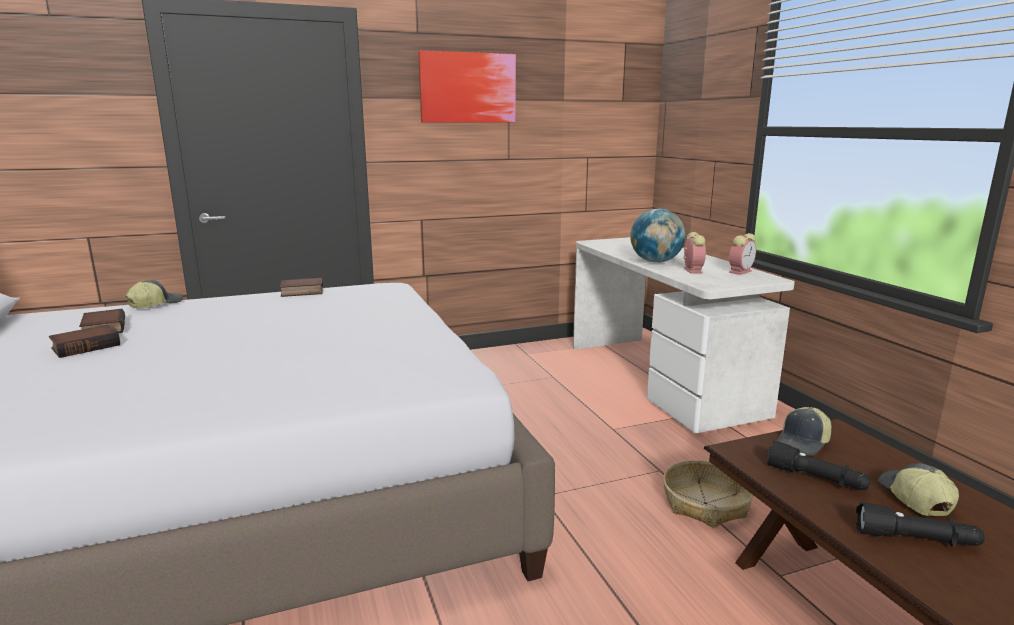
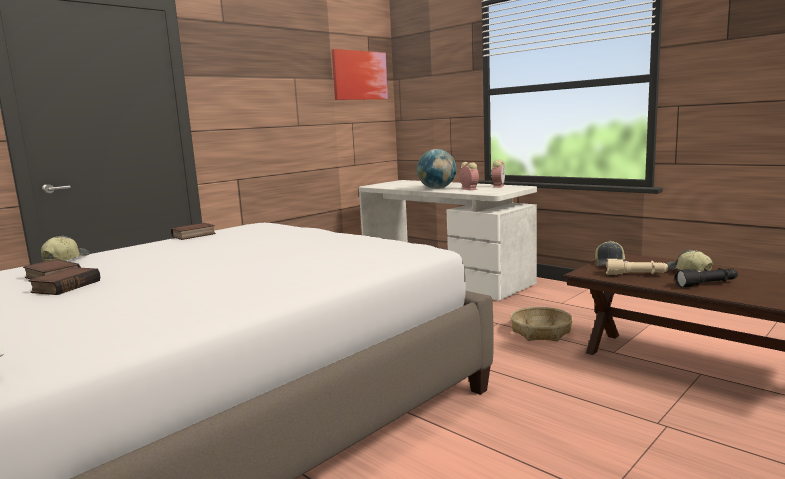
camera: 25 degrees left, 5 degrees down
picture [418,50,516,122] -> picture moved to [332,49,388,100]
black flashlight [767,441,871,490] -> beige flashlight [606,259,668,275]

